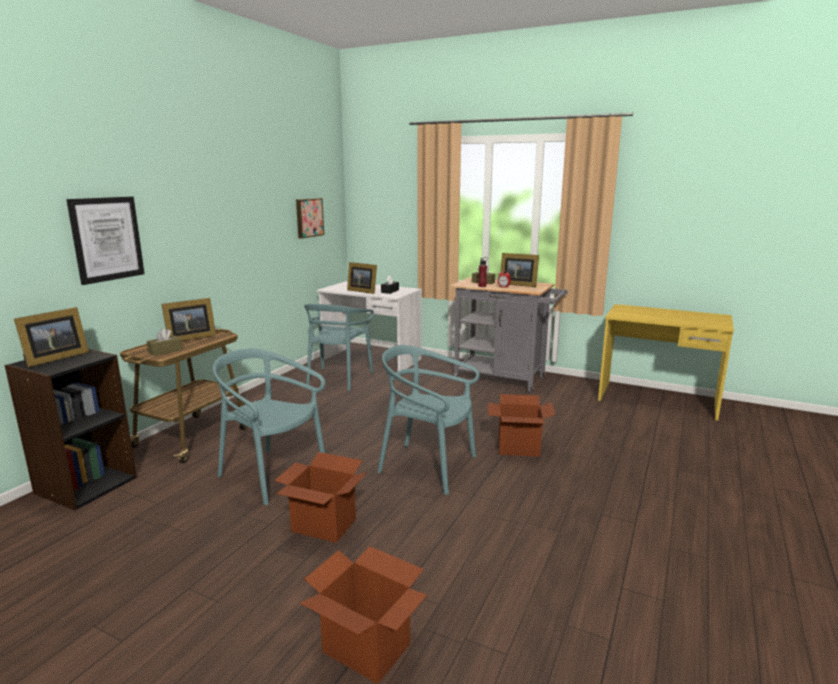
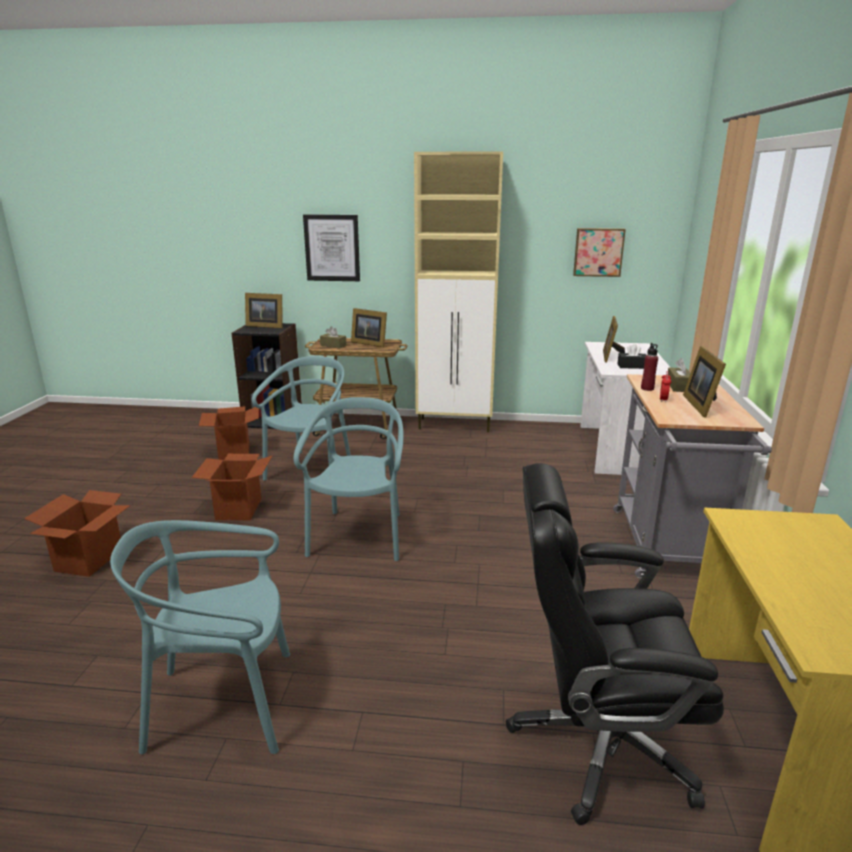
camera: 70 degrees right, 5 degrees up
turquoise chair [304,304,374,391] -> turquoise chair moved to [110,520,290,754]
cardboard box [488,394,555,457] -> cardboard box moved to [199,406,259,460]
none -> beige cabinet [414,151,503,432]
none -> black office chair [506,463,724,825]

